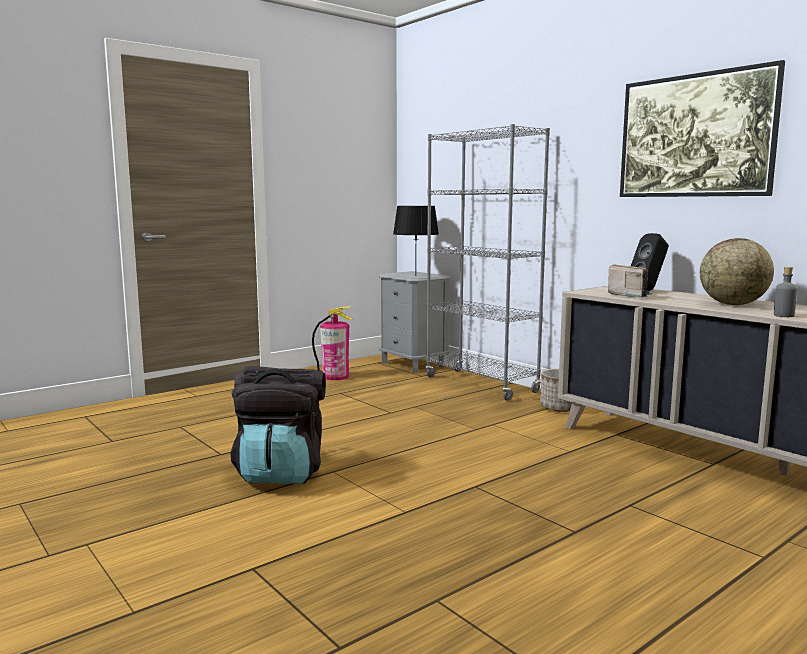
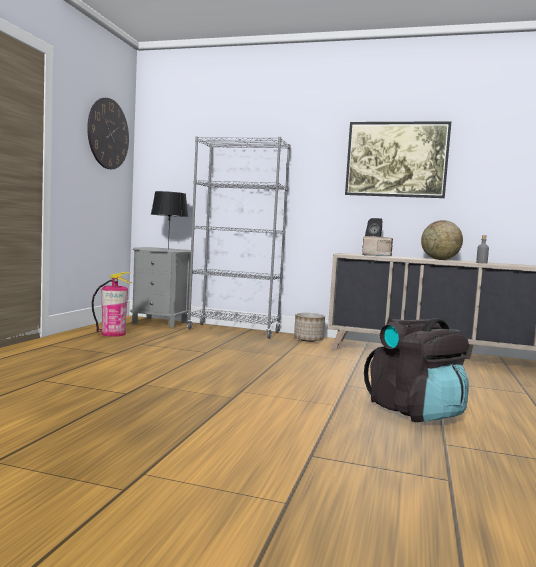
camera: 35 degrees left, 5 degrees down
black backpack [230,366,326,484] -> black backpack moved to [364,318,469,422]
none -> wall clock [87,98,129,169]

